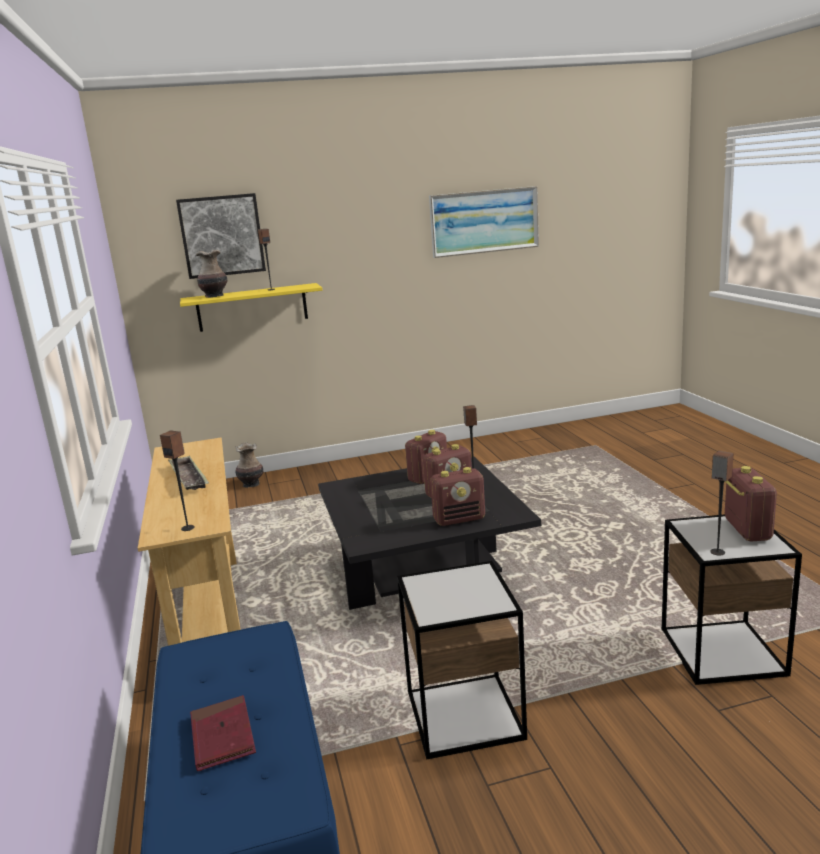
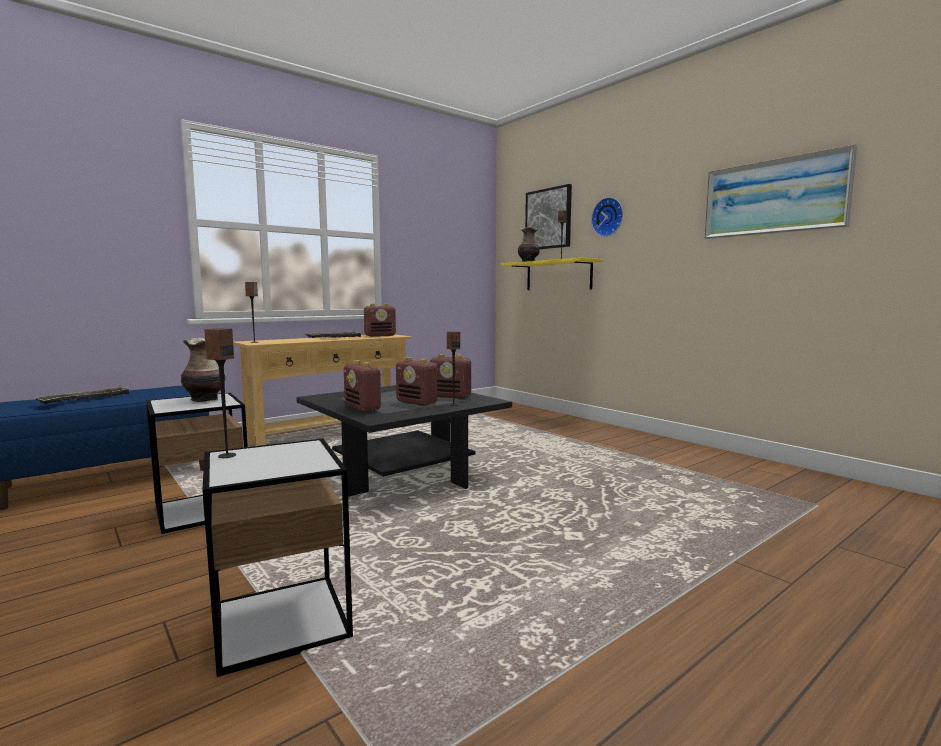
camera: 65 degrees right, 10 degrees down
red book [190,695,256,771] -> tray [35,386,131,404]
vase [235,443,263,488] -> vase moved to [181,338,226,402]
radio [725,466,777,541] -> radio moved to [364,304,396,337]
none -> wall clock [591,197,623,237]

